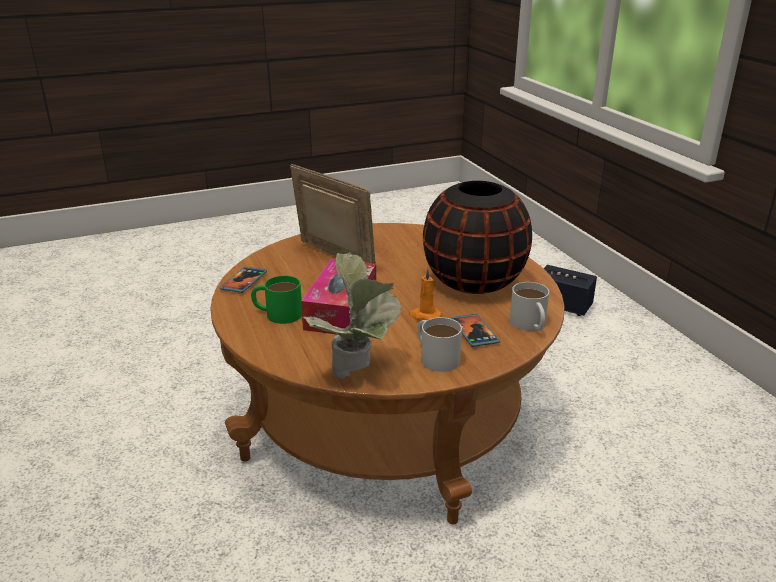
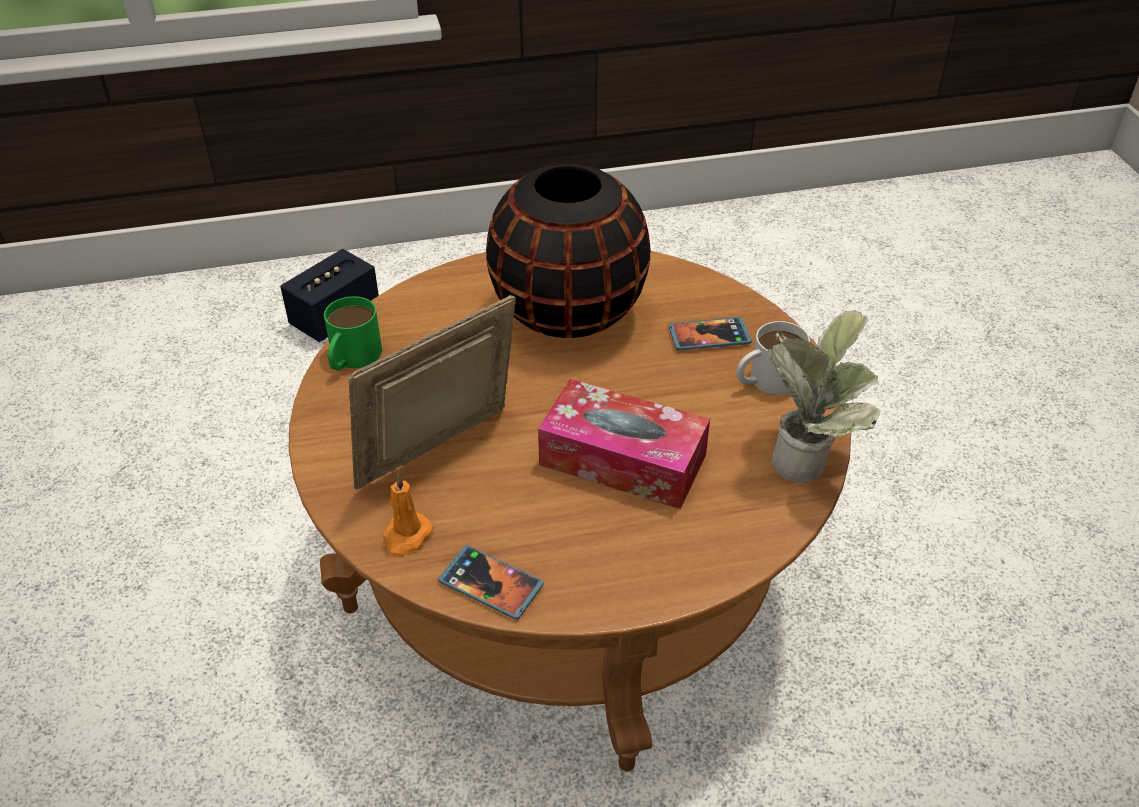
camera: 80 degrees left, 15 degrees up
green mug [251,276,302,324] -> green mug moved to [324,296,382,370]
orange candle [409,268,442,321] -> orange candle moved to [383,473,433,557]
white mug [509,282,549,331] -> none

